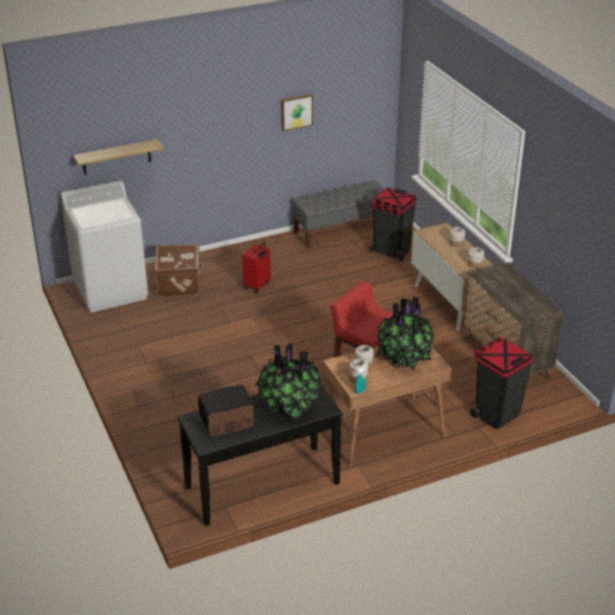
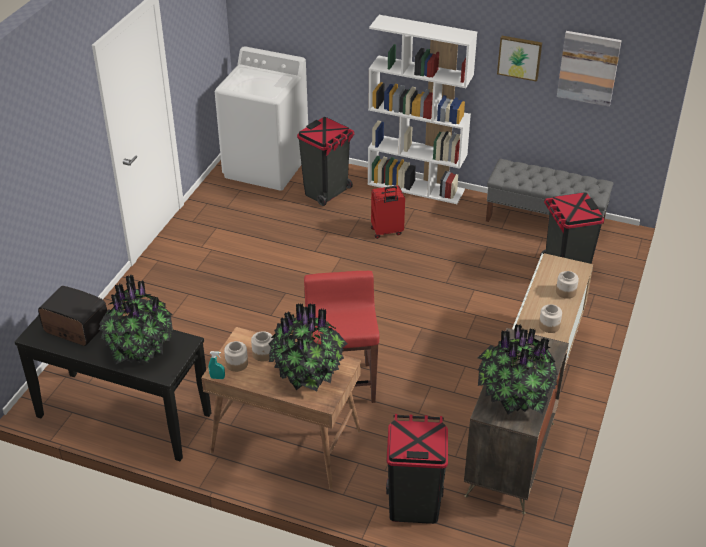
camera: 45 degrees right, 5 degrees up
shelf [73,139,164,175] -> none
brown suitcase [155,244,204,297] -> black trash can [297,117,354,206]
none -> white bookcase [368,15,477,204]
none -> potted plant [478,324,558,415]
none -> picture [557,31,622,107]

